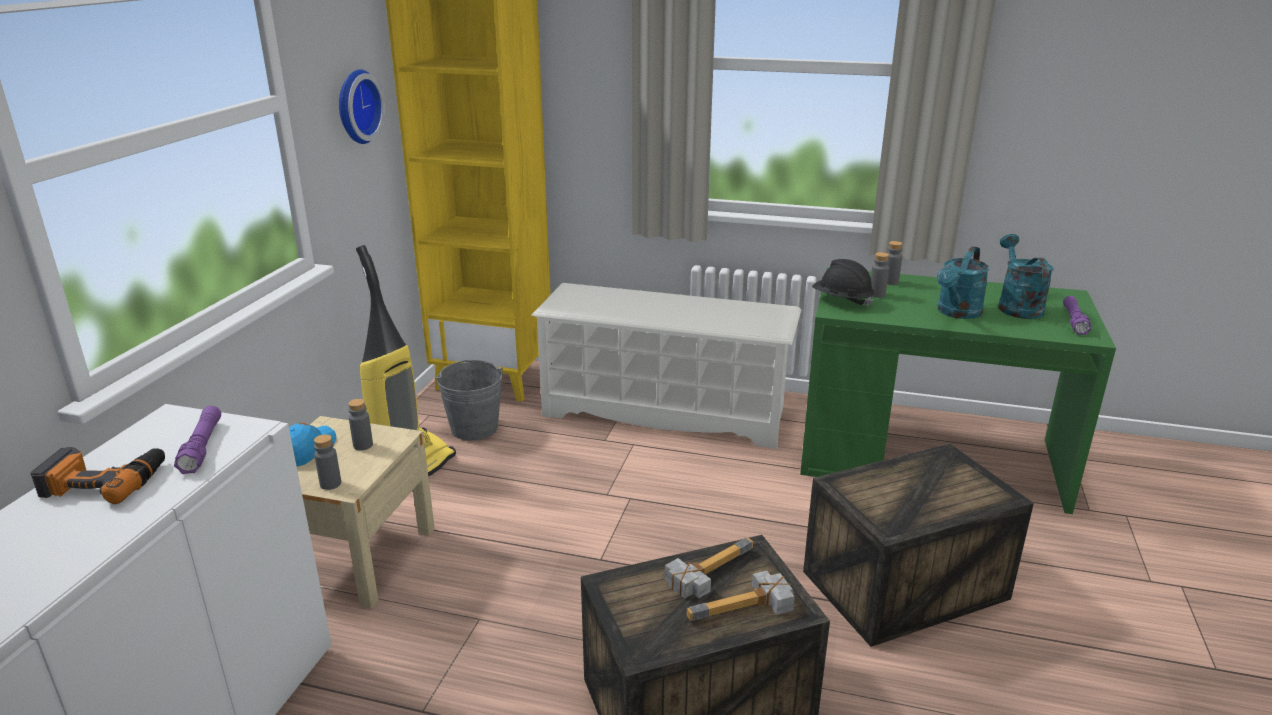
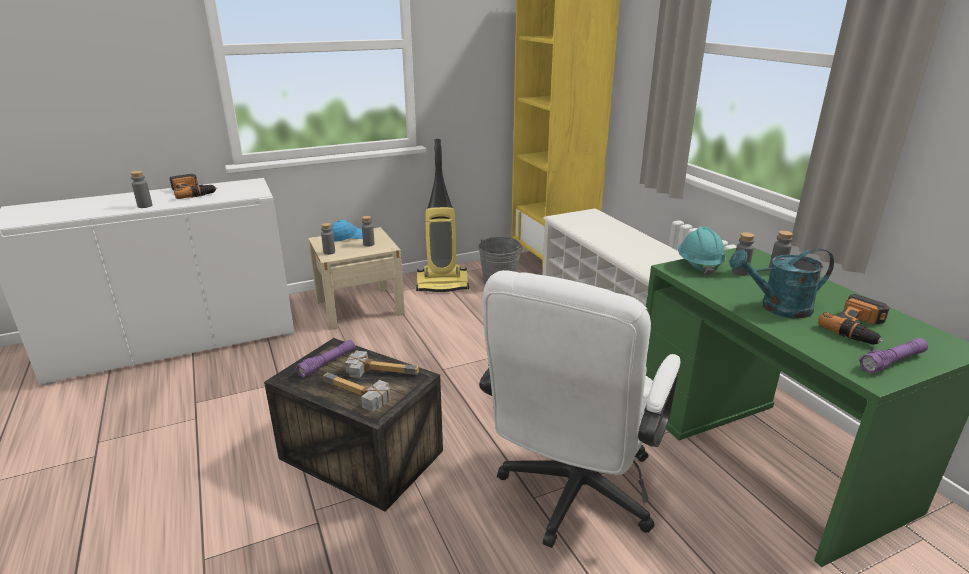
camera: 50 degrees right, 0 degrees up
purple flashlight [174,406,221,474] -> purple flashlight moved to [295,340,355,378]
wall clock [339,69,385,144] -> none
crate [803,444,1034,647] -> white office chair [479,270,680,548]
black hard hat [812,259,874,307] -> turquoise hard hat [678,227,725,276]
turquoise watering can [998,234,1054,319] -> power drill [818,294,890,345]
none -> grey bottle [130,171,152,208]

